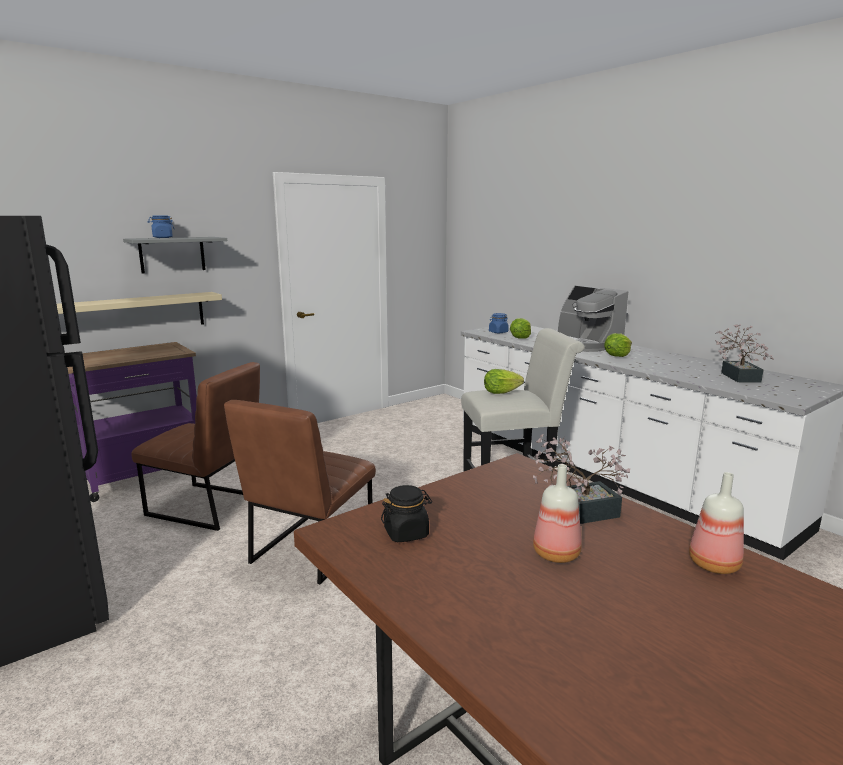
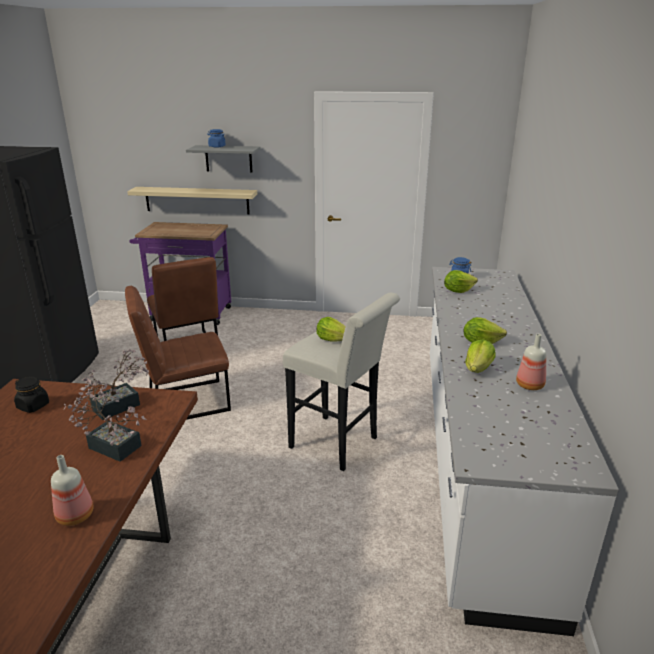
camera: 45 degrees right, 10 degrees up
bottle [533,464,582,563] -> bottle moved to [516,334,546,390]
coffee machine [558,286,628,352] -> none
potted plant [715,324,773,383] -> potted plant moved to [79,349,149,420]
none -> lettuce [465,339,496,373]

